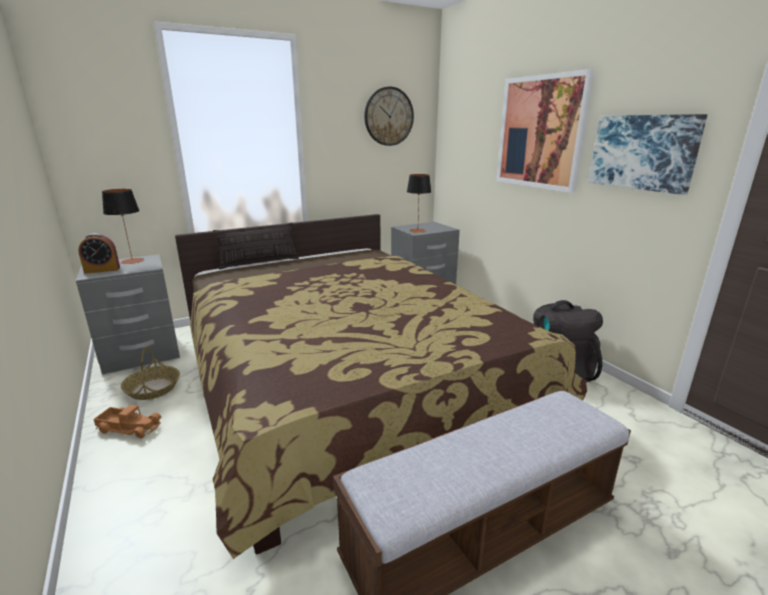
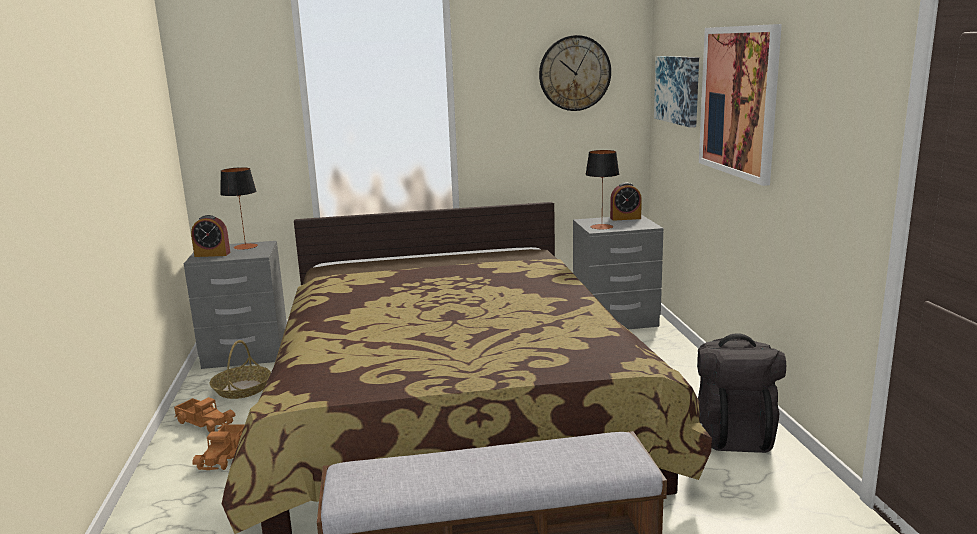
camera: 20 degrees right, 5 degrees down
pillow [213,223,299,269] -> none
picture [589,114,707,195] -> picture moved to [654,56,699,128]
none -> toy truck [192,425,245,470]
none -> alarm clock [610,182,642,221]

